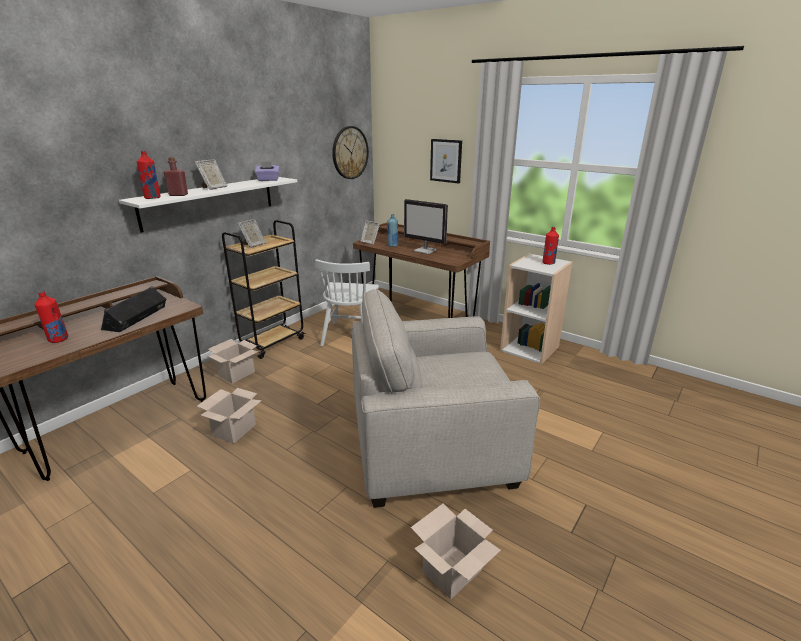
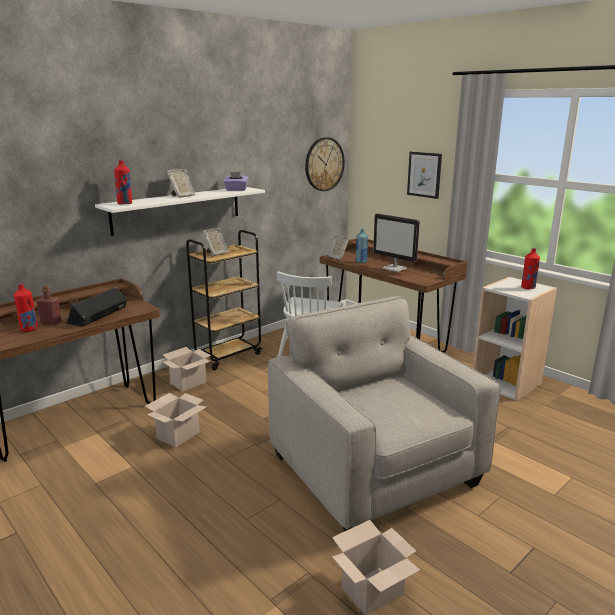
camera: 10 degrees right, 5 degrees down
red bottle [163,157,188,196] -> red bottle moved to [36,285,61,325]
grey armchair [351,289,540,508] -> grey armchair turned 60 degrees clockwise [268,296,501,532]

